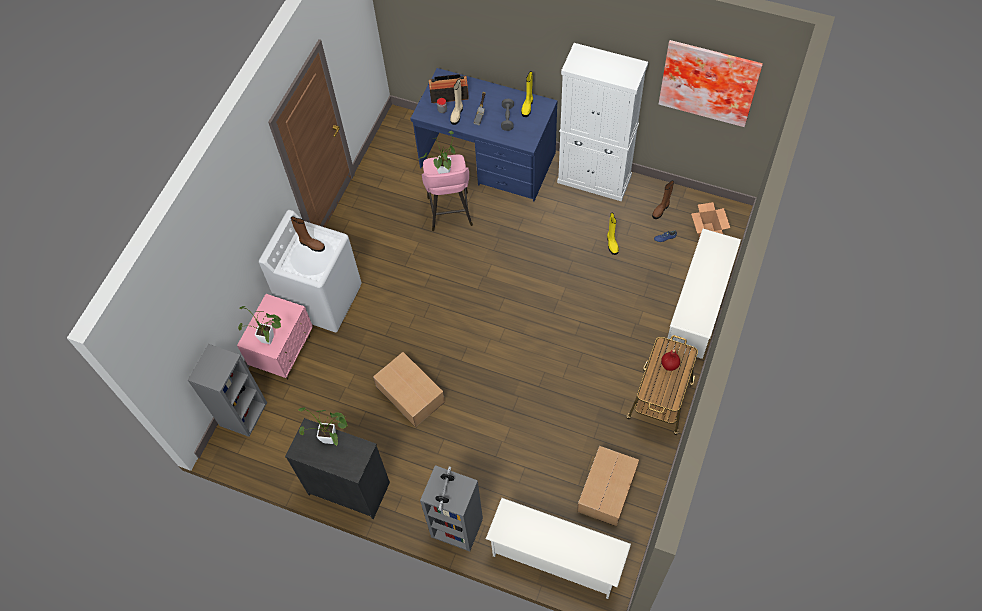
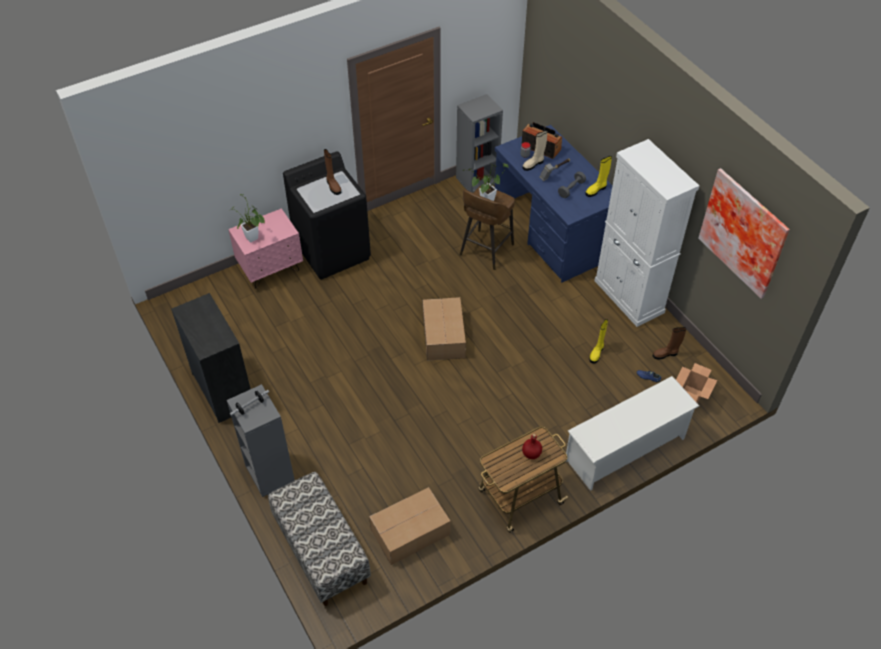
camera: 35 degrees right, 10 degrees down
grey bookcase [188,344,267,437] -> grey bookcase moved to [456,94,503,193]
white washing machine [259,210,362,332] -> black washing machine [283,152,371,280]
potted plant [298,407,347,446] -> none
cardboard box [373,352,445,427] -> cardboard box moved to [423,297,466,361]
pink stool [422,154,473,231] -> brown stool [459,186,515,270]
white shoe rack [486,498,631,599] -> bench [268,472,371,606]

